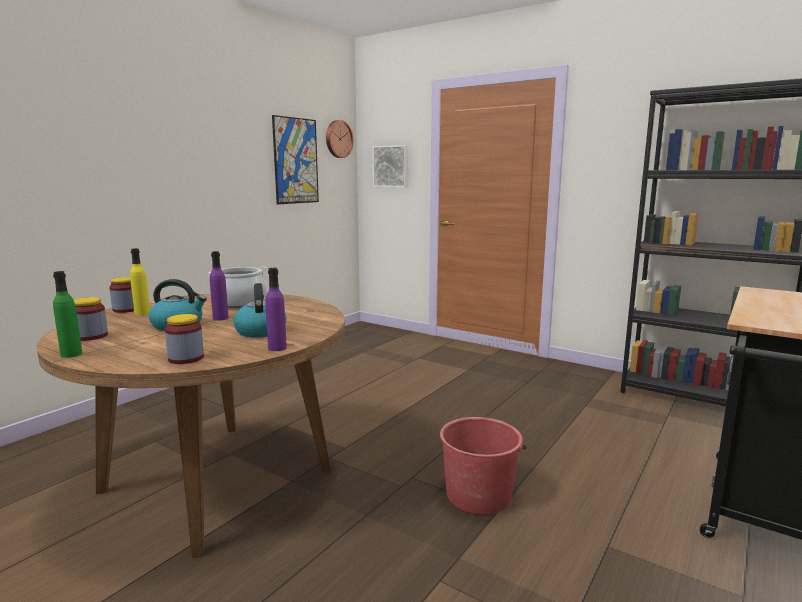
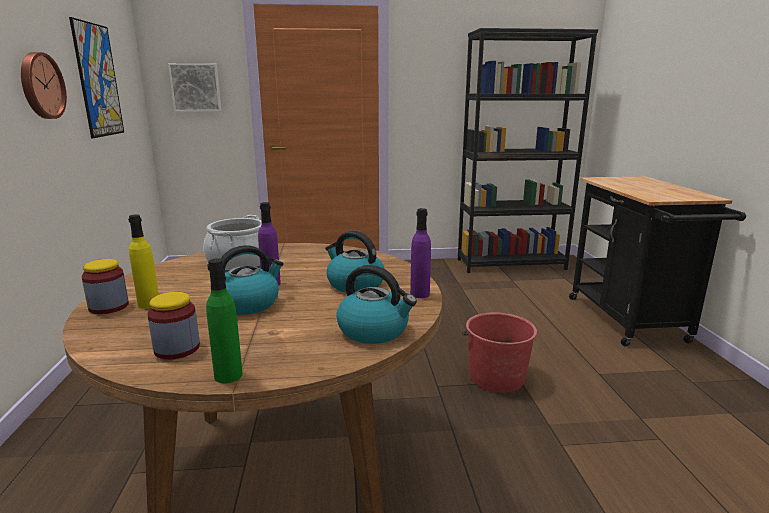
camera: 40 degrees left, 5 degrees up
jar [165,314,204,364] -> kettle [336,265,417,344]
wall clock [326,120,353,158] -> wall clock moved to [21,52,67,119]

